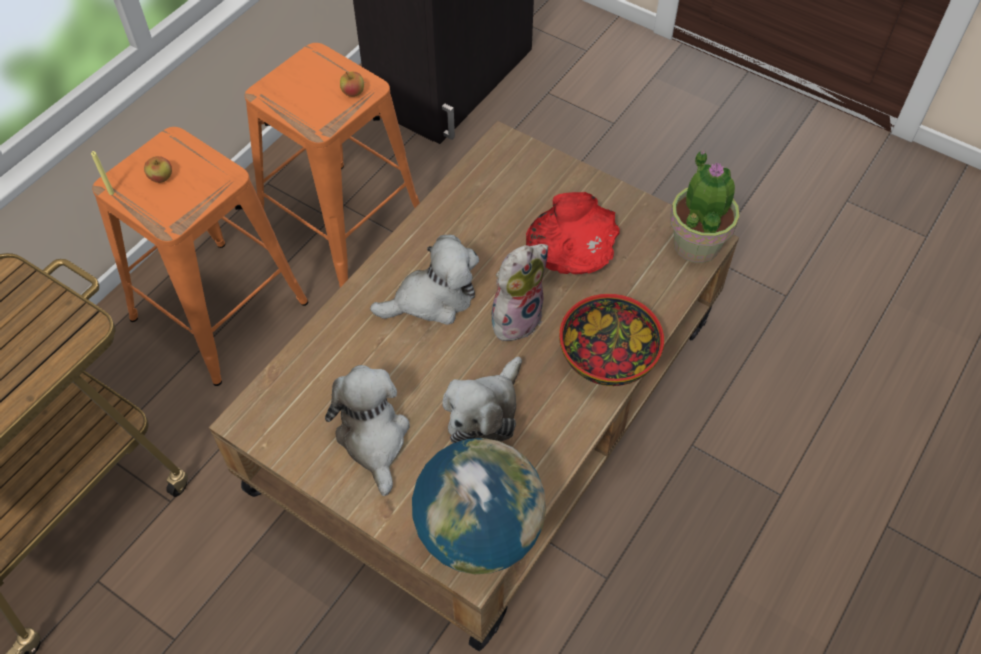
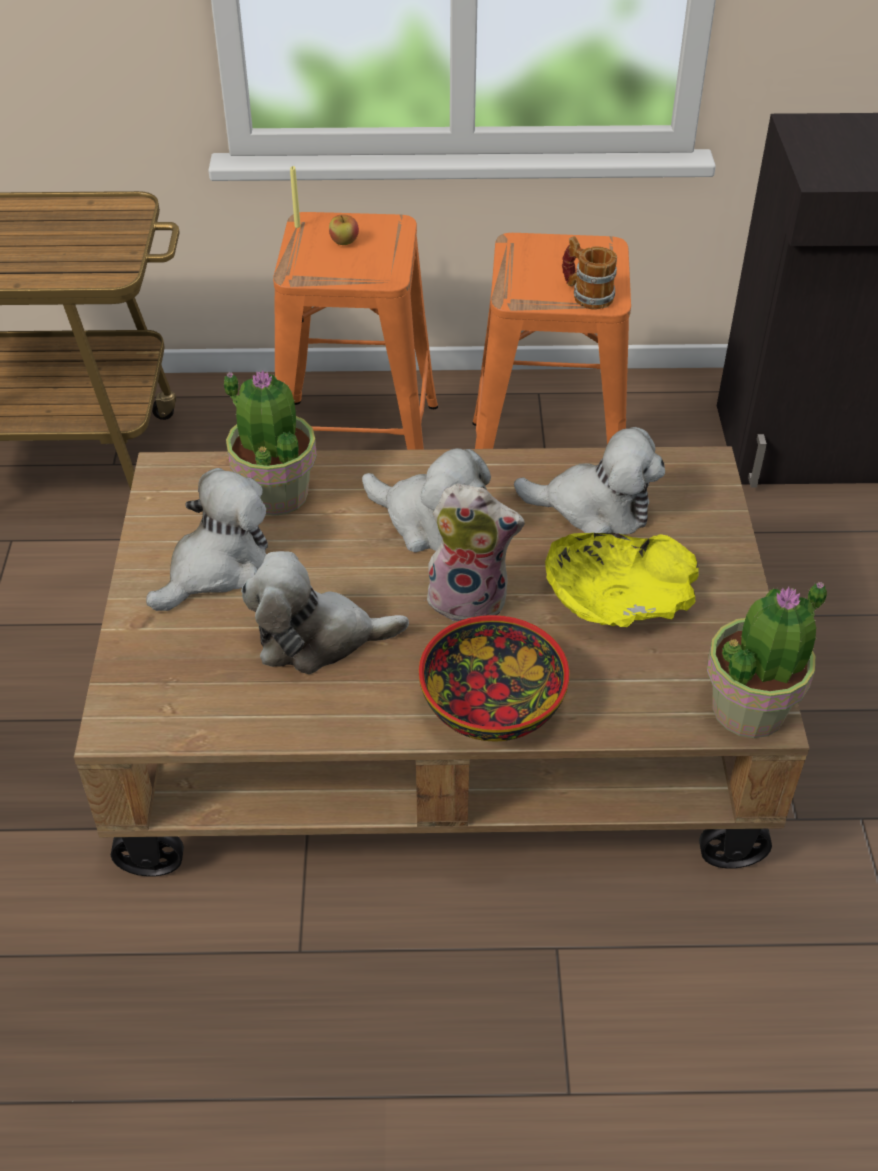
camera: 55 degrees right, 10 degrees down
apple [340,72,364,97] -> mug [562,236,617,309]
globe [412,438,546,574] -> none
red bowl [526,192,620,274] -> yellow bowl [545,533,699,627]
none -> potted plant [224,370,317,516]
none -> plush toy [514,427,665,534]

